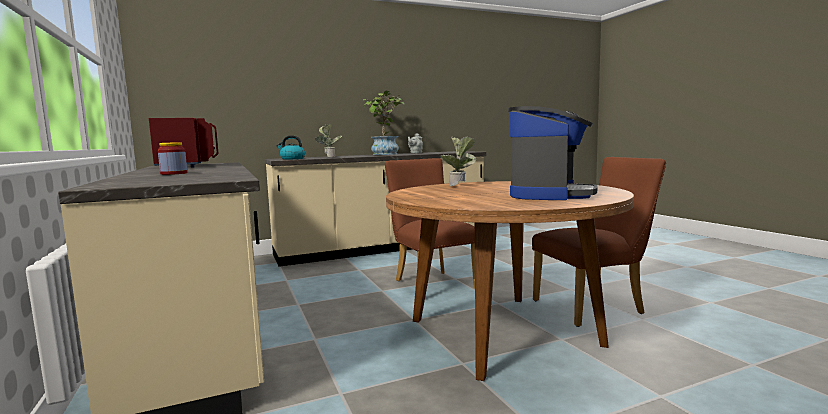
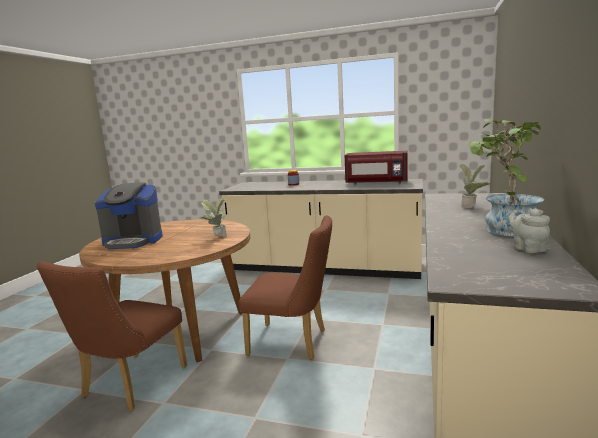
camera: 130 degrees right, 5 degrees up
kettle [276,135,305,160] -> none
coffee machine [508,106,597,200] -> coffee machine turned 60 degrees counterclockwise [95,182,163,249]

